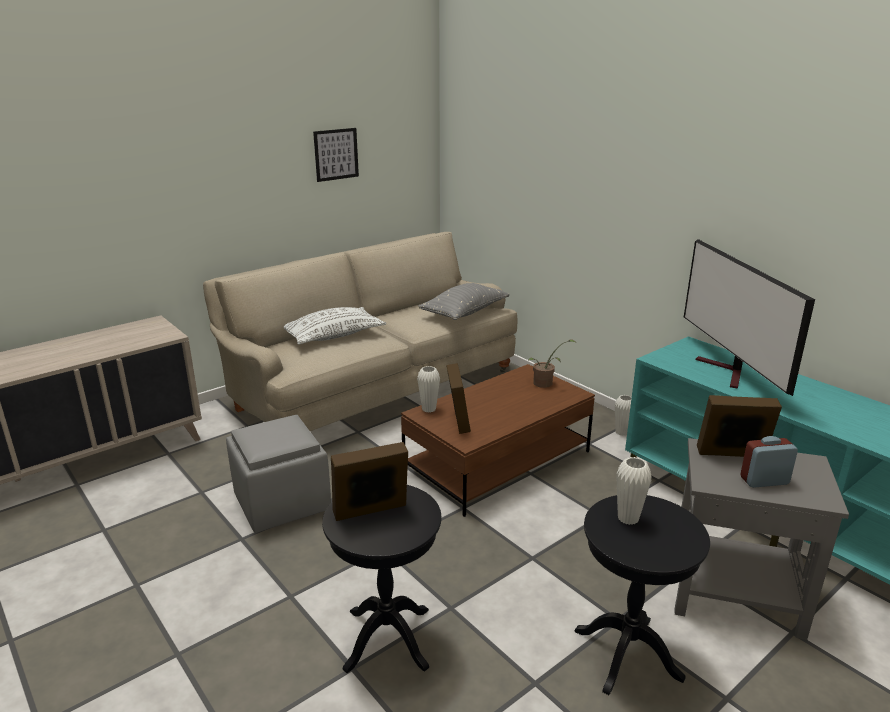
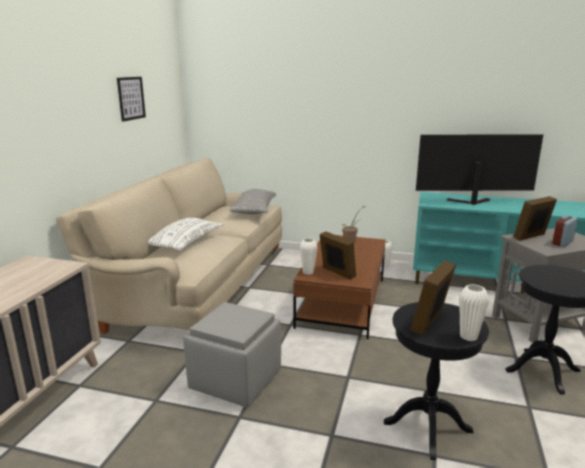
camera: 35 degrees left, 5 degrees down
white vase [616,457,651,525] -> white vase moved to [459,284,489,341]
television [684,239,815,396] -> television turned 135 degrees clockwise [416,135,543,205]

